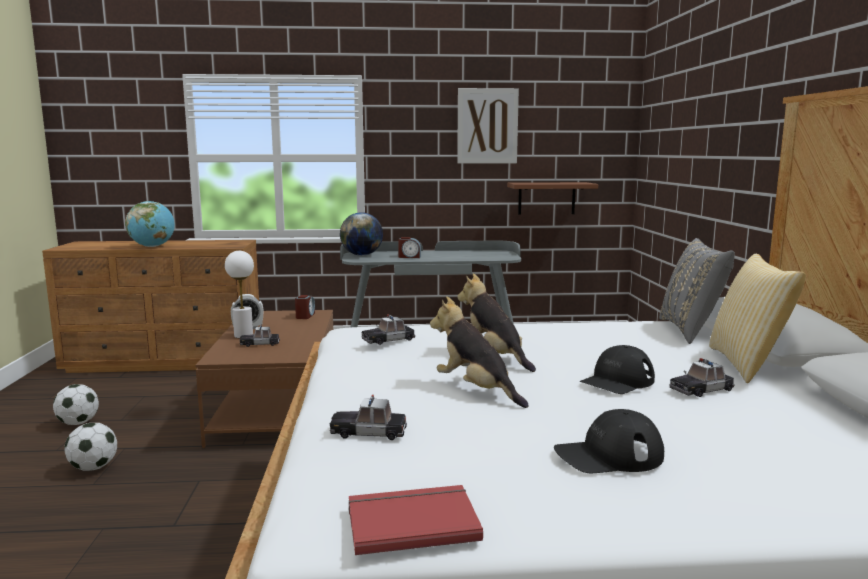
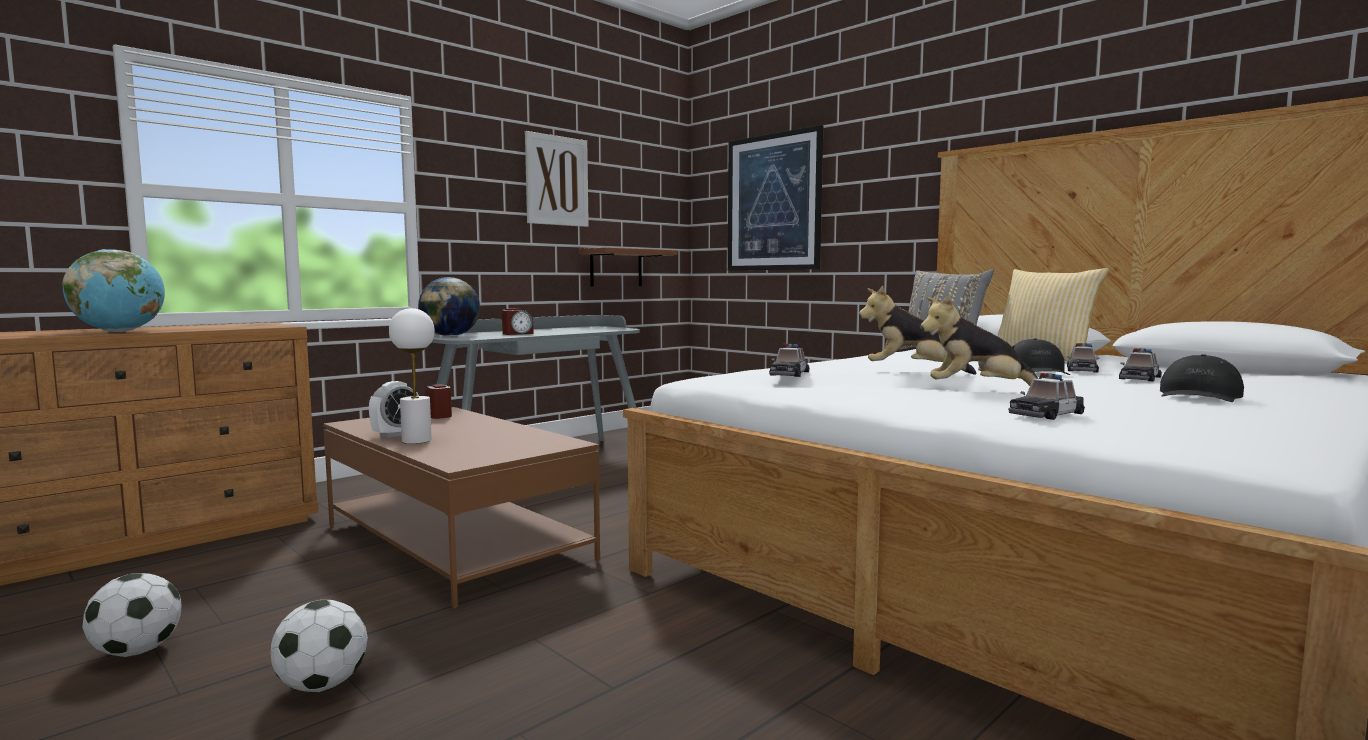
camera: 40 degrees left, 5 degrees down
toy car [240,325,280,347] -> toy car moved to [1119,348,1162,382]
red book [349,485,483,555] -> none
none -> picture [728,125,823,270]

